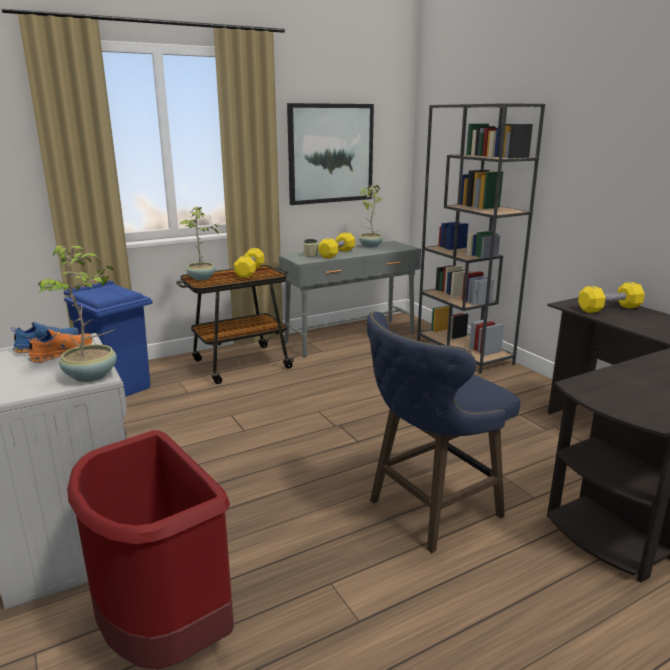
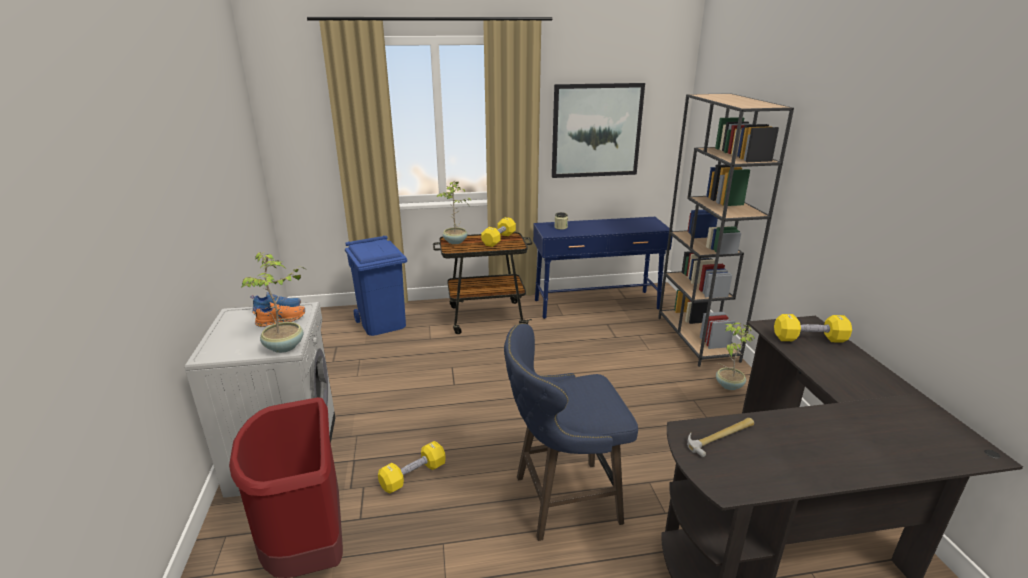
camera: 20 degrees right, 5 degrees up
grey console table [278,241,421,357] -> blue console table [533,217,673,319]
yellow dumbbell [318,232,355,259] -> yellow dumbbell moved to [378,441,446,493]
potted plant [359,185,383,248] -> potted plant moved to [716,323,755,390]
none -> hammer [687,418,754,457]

